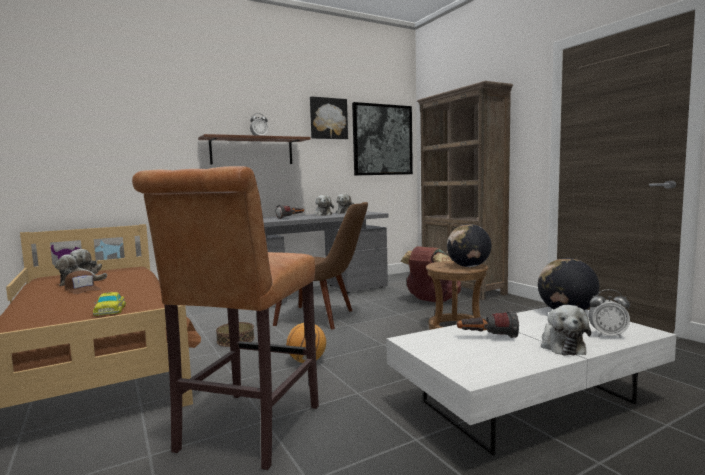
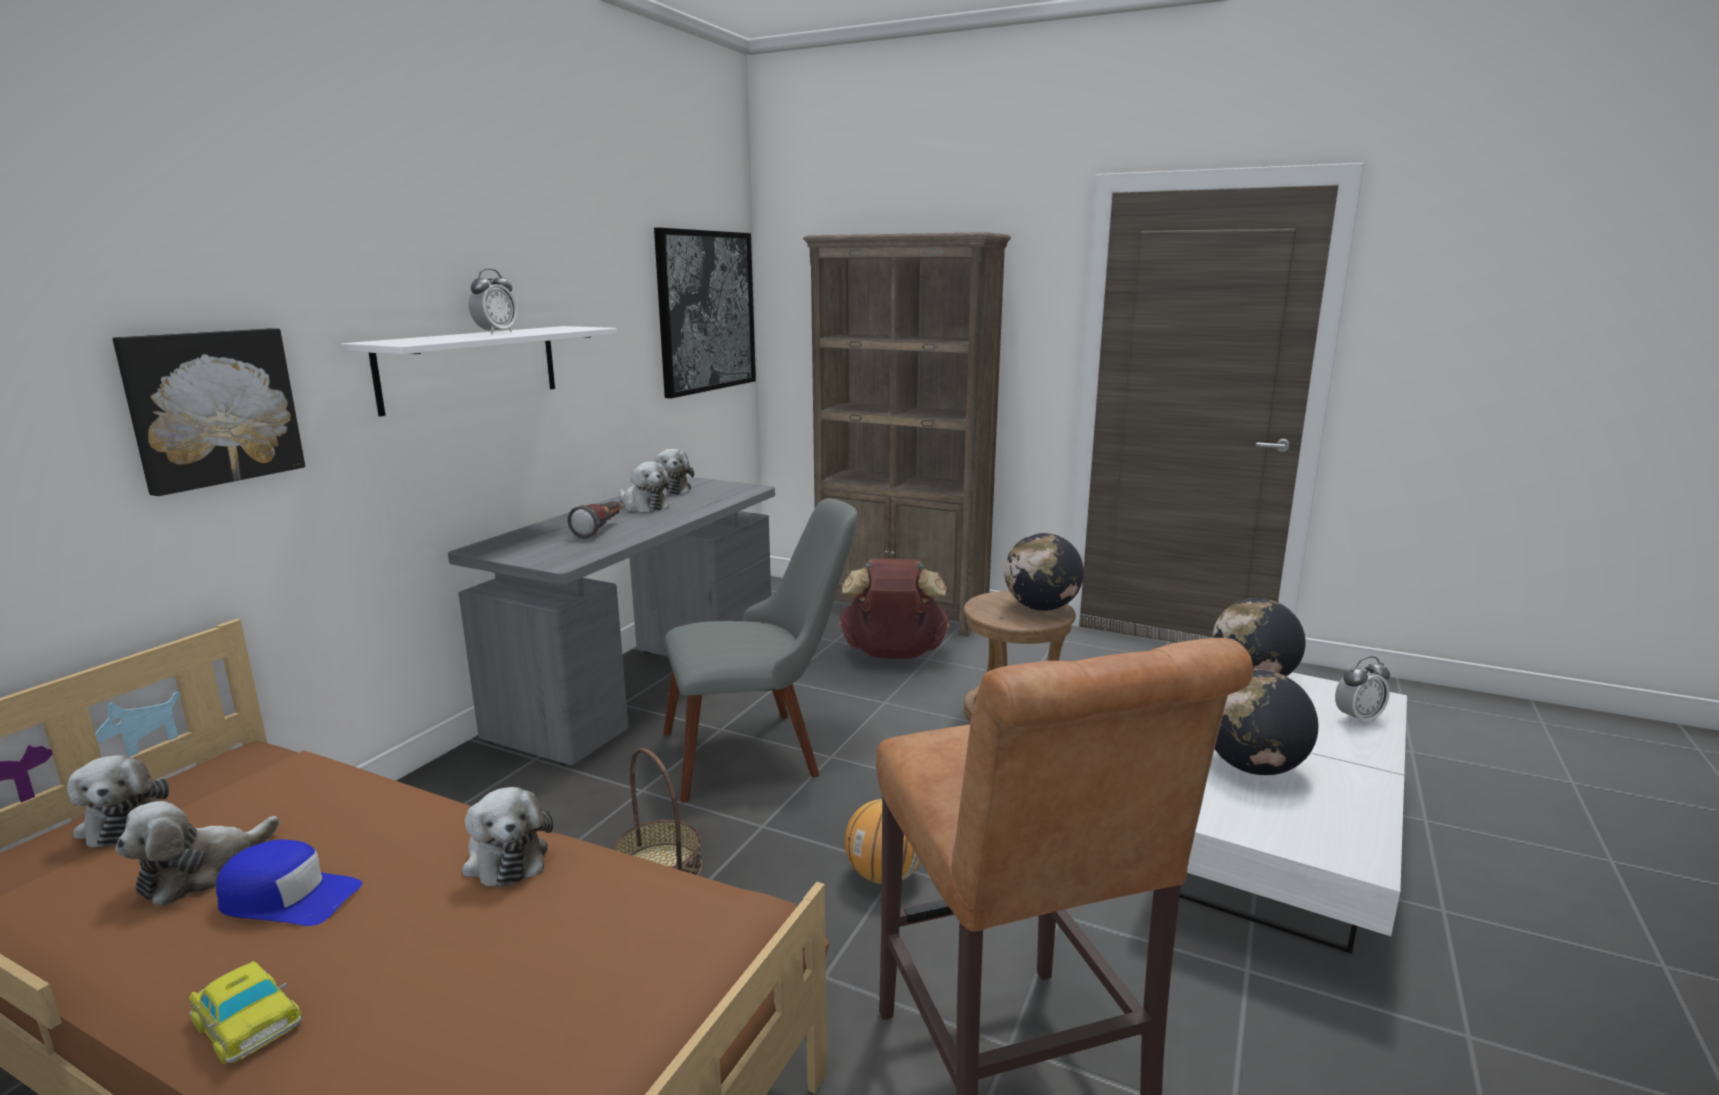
camera: 35 degrees left, 10 degrees up
brown cap [65,270,101,294] -> blue cap [216,839,362,926]
toy car [93,292,126,316] -> toy car moved to [189,961,302,1064]
brown shelf [198,134,311,165] -> white shelf [341,326,617,417]
brown chair [273,202,368,329] -> grey chair [664,498,858,803]
picture [310,96,348,139] -> picture moved to [112,328,305,496]
flashlight [457,311,519,338] -> globe [1215,669,1318,775]
plush toy [541,305,591,356] -> plush toy moved to [462,787,553,888]

